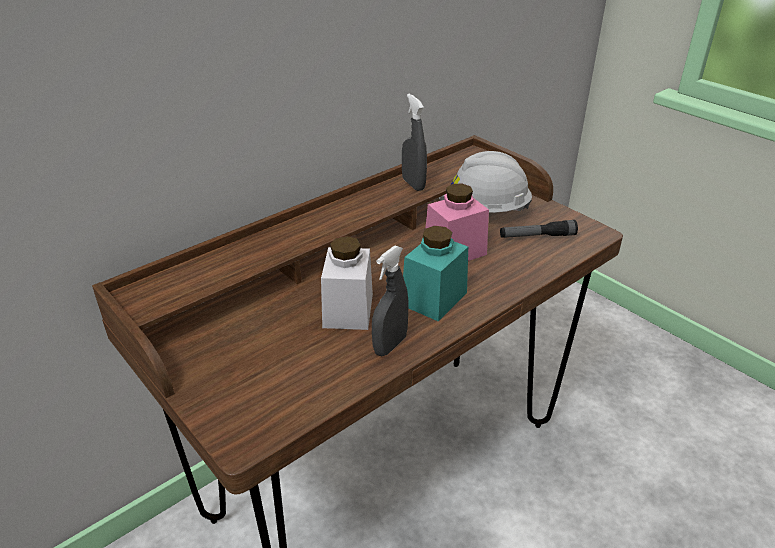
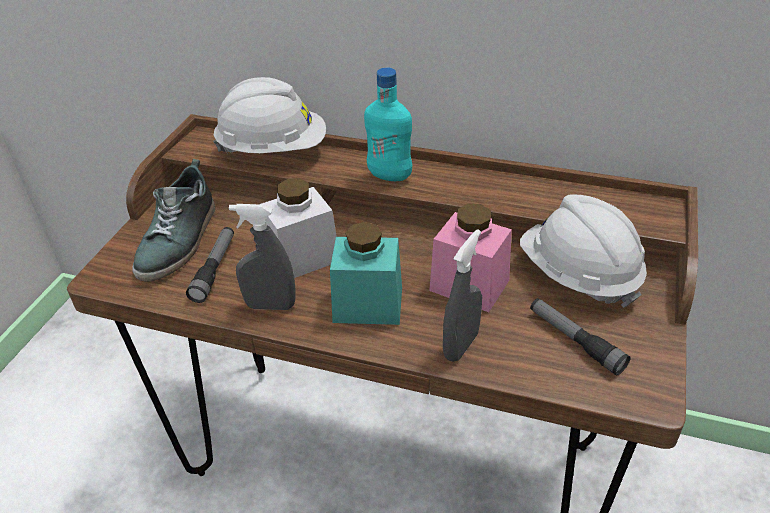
camera: 60 degrees right, 5 degrees up
grey spray bottle [402,94,427,191] -> grey spray bottle moved to [443,229,482,362]
none -> shoe [132,159,215,281]
none -> flashlight [186,227,234,303]
none -> white hard hat [213,77,326,154]
none -> turquoise bottle [364,67,412,181]

